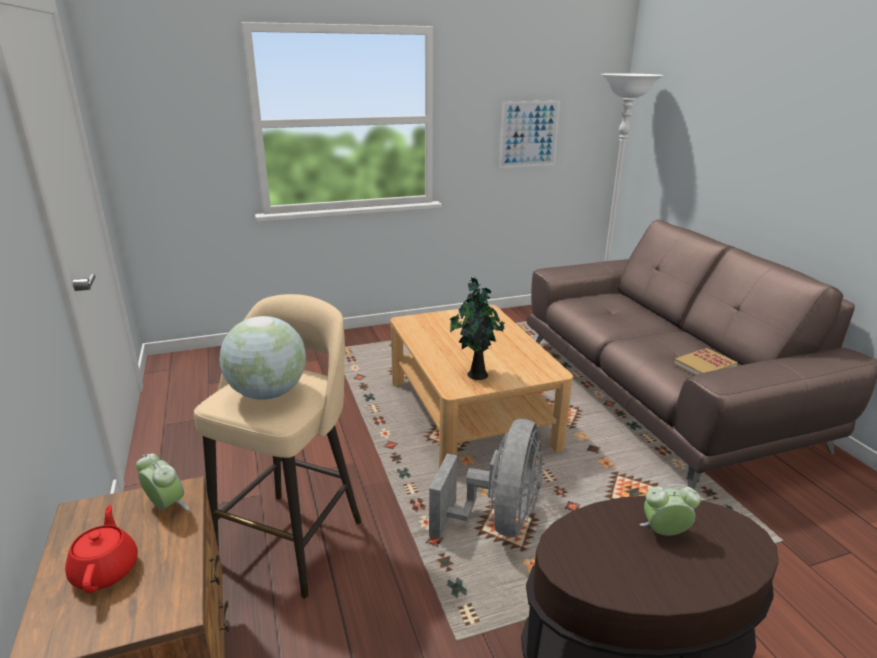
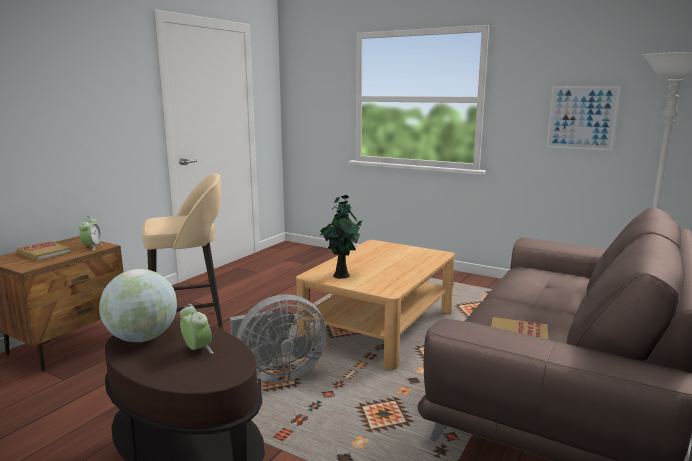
camera: 50 degrees right, 10 degrees down
red teapot [65,505,138,593] -> book [16,241,70,261]
globe [219,316,306,400] -> globe moved to [99,269,177,342]

